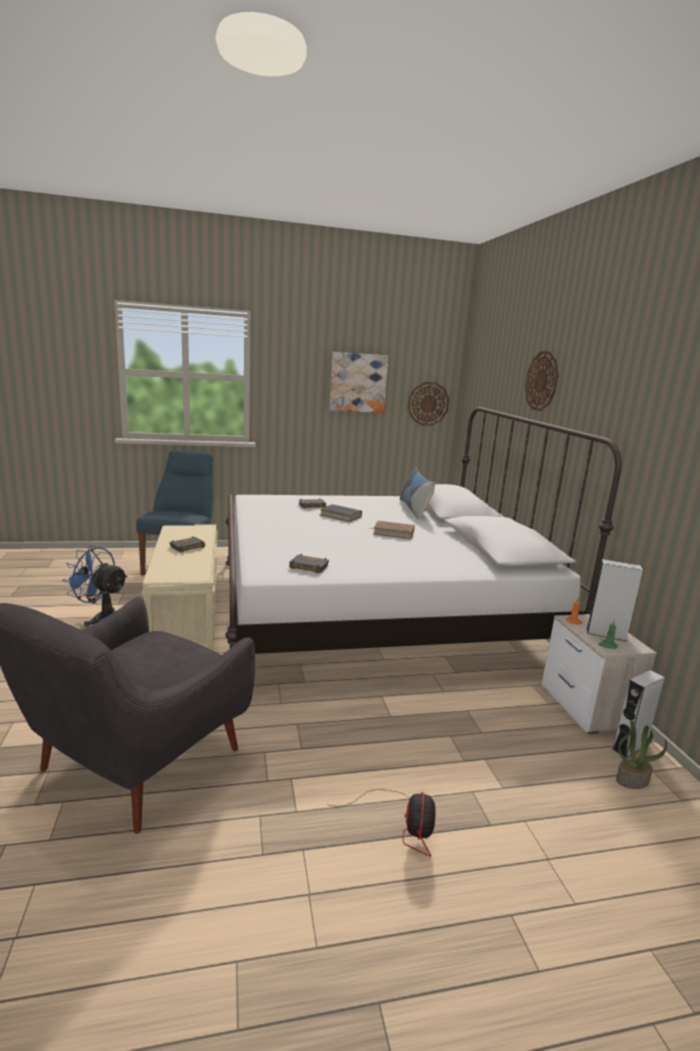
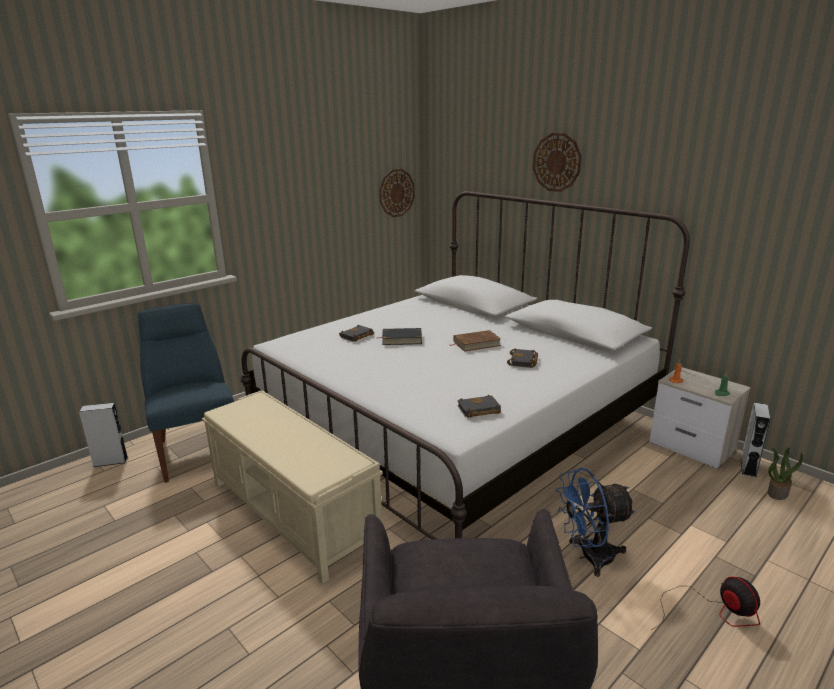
camera: 30 degrees left, 5 degrees up
blue fan [62,546,128,627] -> blue fan moved to [556,467,636,577]
black book [169,536,205,552] -> black book moved to [507,348,538,368]
picture [329,352,389,413] -> none
pillow [400,467,436,520] -> none
grey speaker [586,559,643,641] -> grey speaker moved to [79,403,128,467]

